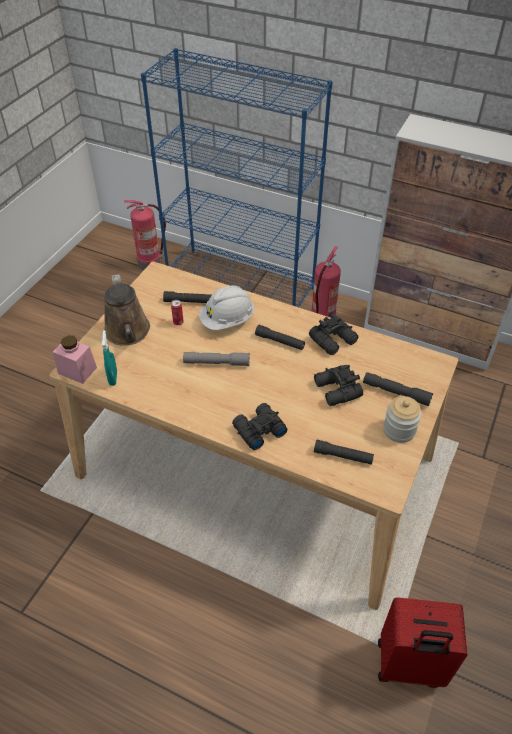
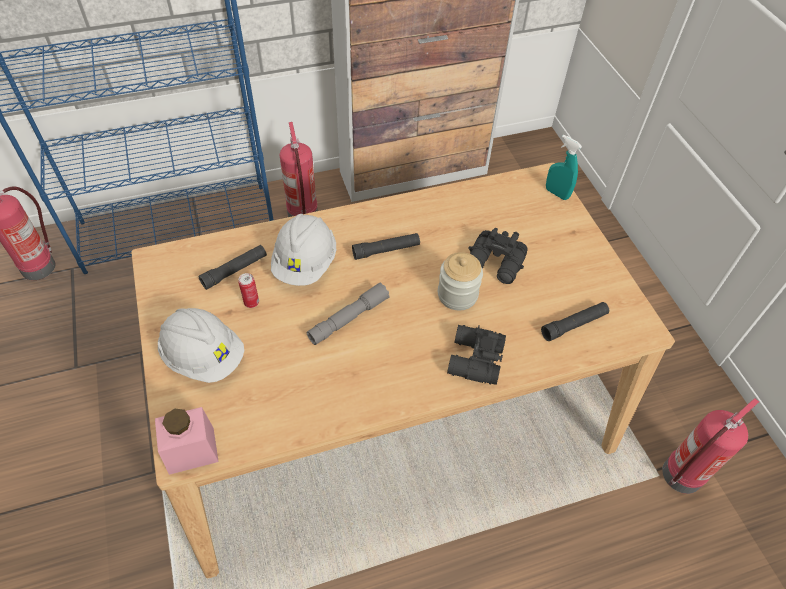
camera: 45 degrees left, 5 degrees up
turquoise spray bottle [102,330,117,386] -> turquoise spray bottle moved to [546,135,582,200]
brown watering can [104,274,150,346] -> white hard hat [158,308,244,383]
black binoculars [309,312,358,355] -> none
grey flashlight [363,372,433,406] -> none
red suitcase [378,598,467,688] -> fire extinguisher [662,398,759,494]
jar [383,396,422,443] -> jar moved to [438,252,483,310]

